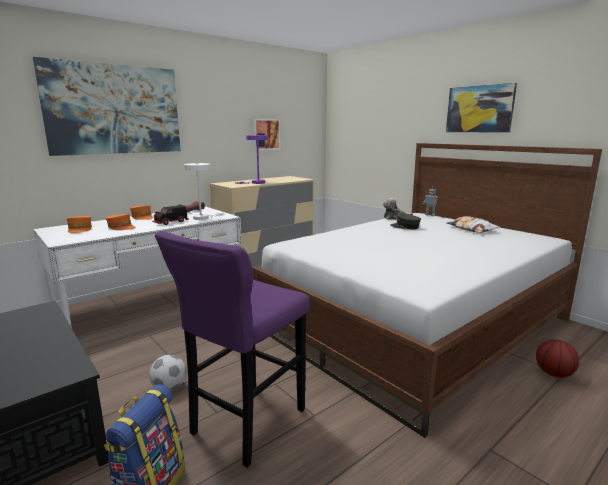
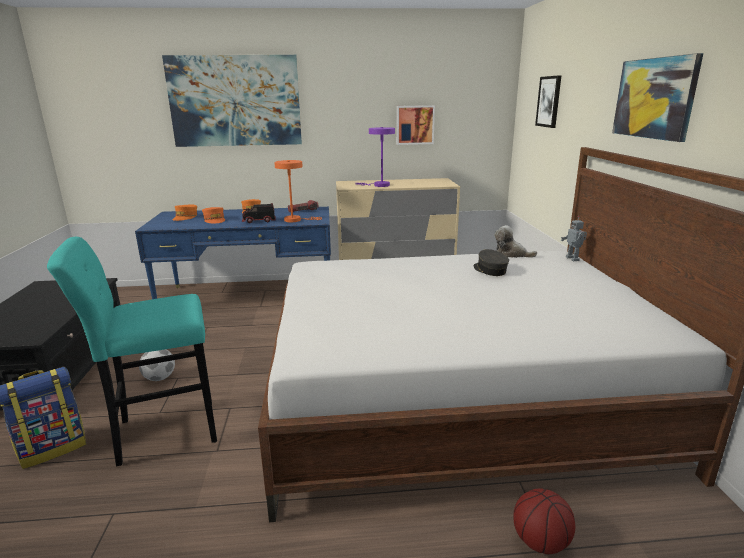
camera: 35 degrees right, 5 degrees up
white desk [33,207,242,328] -> blue desk [135,207,331,299]
purple stool [155,232,310,468] -> turquoise stool [47,237,217,467]
white table lamp [184,163,226,220] -> orange table lamp [274,160,322,222]
pillow [446,216,500,233] -> none
none -> picture [535,75,562,128]

